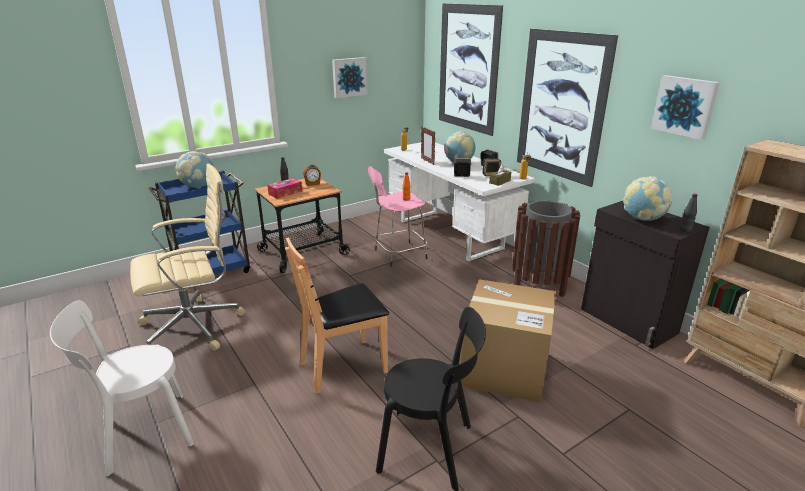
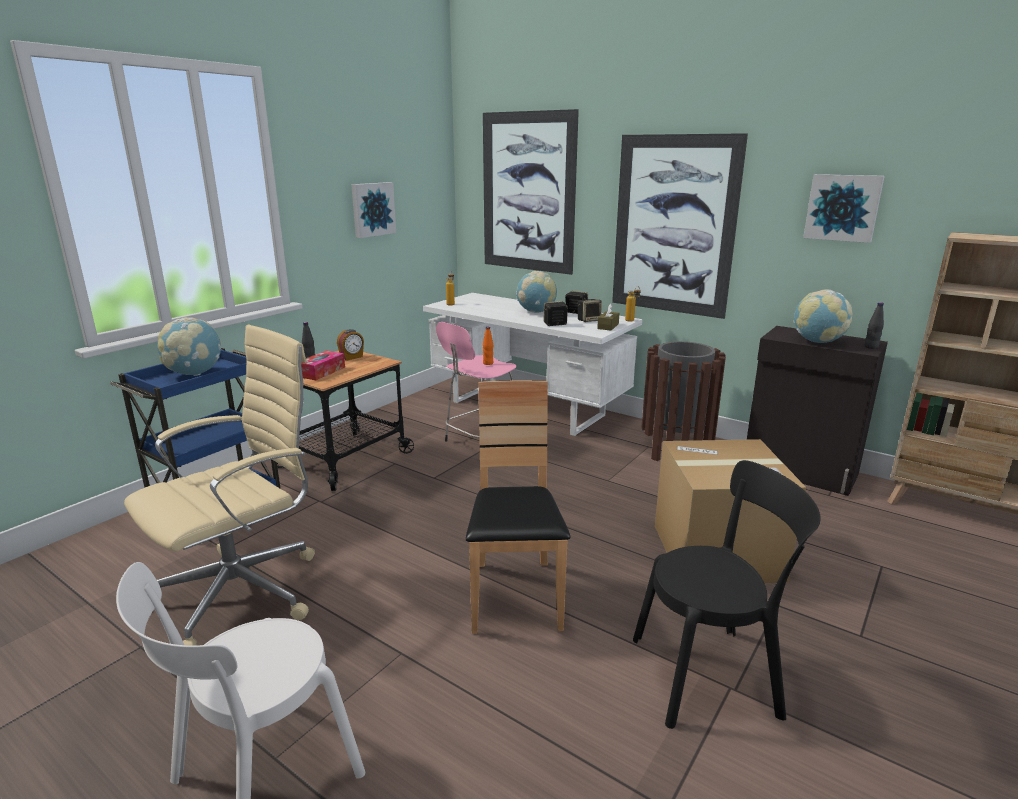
camera: 20 degrees left, 5 degrees down
brown chair [285,237,389,394] -> brown chair turned 135 degrees clockwise [466,380,571,634]
picture frame [421,127,436,165] -> none

